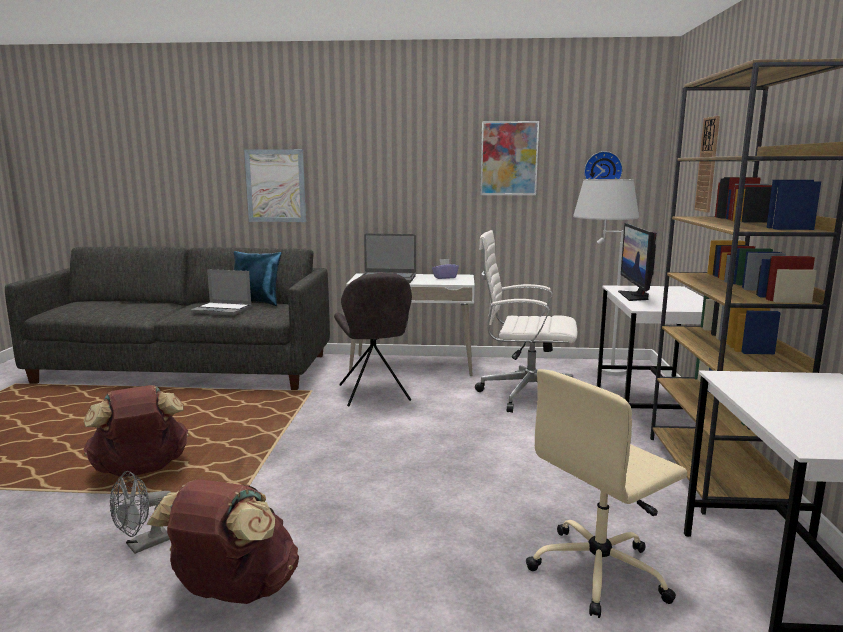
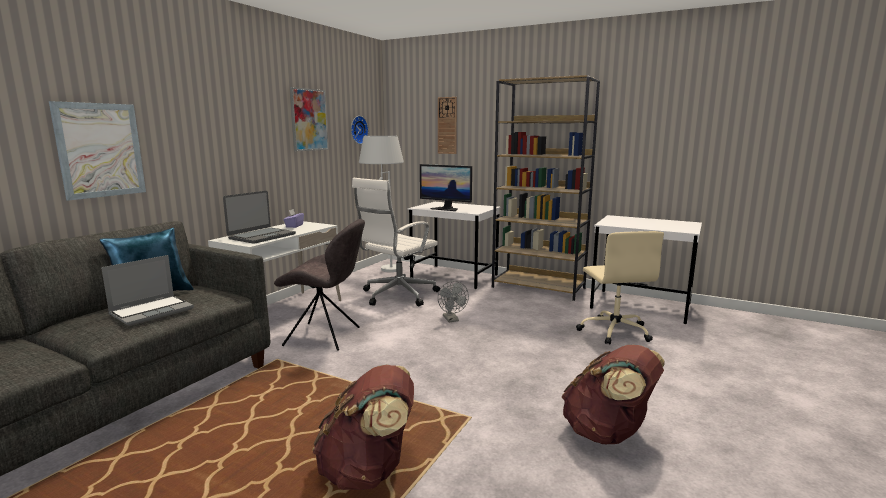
camera: 65 degrees left, 0 degrees up
grey fan [110,471,171,554] -> grey fan moved to [438,281,469,322]

